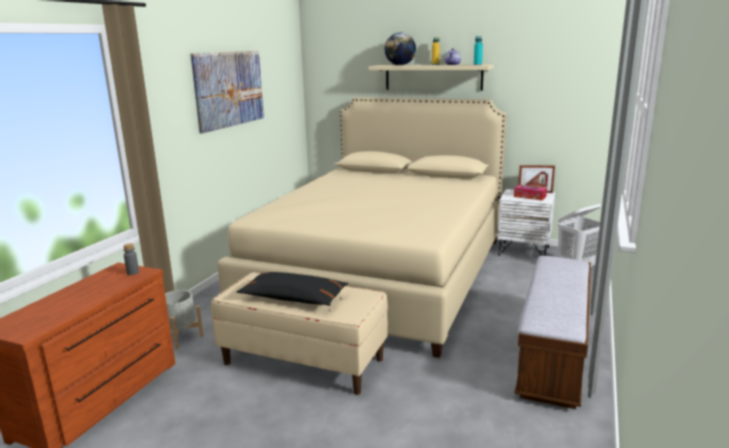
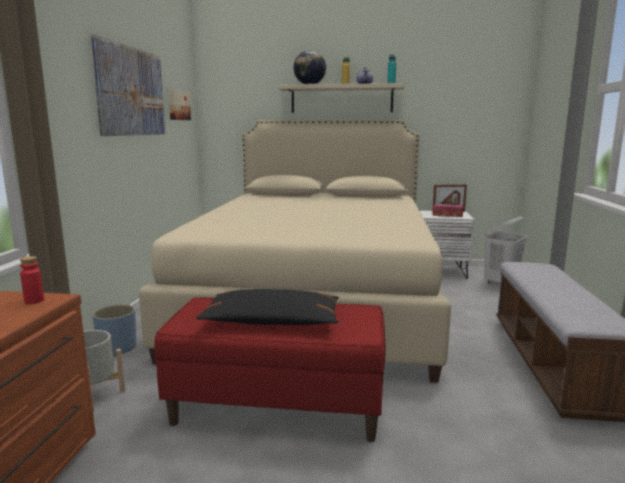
camera: 15 degrees left, 5 degrees down
grey bottle [124,243,139,275] -> red bottle [20,256,44,304]
beige bench [211,272,388,395] -> red bench [154,297,385,442]
none -> blue planter [92,304,136,357]
none -> picture [168,89,191,120]

